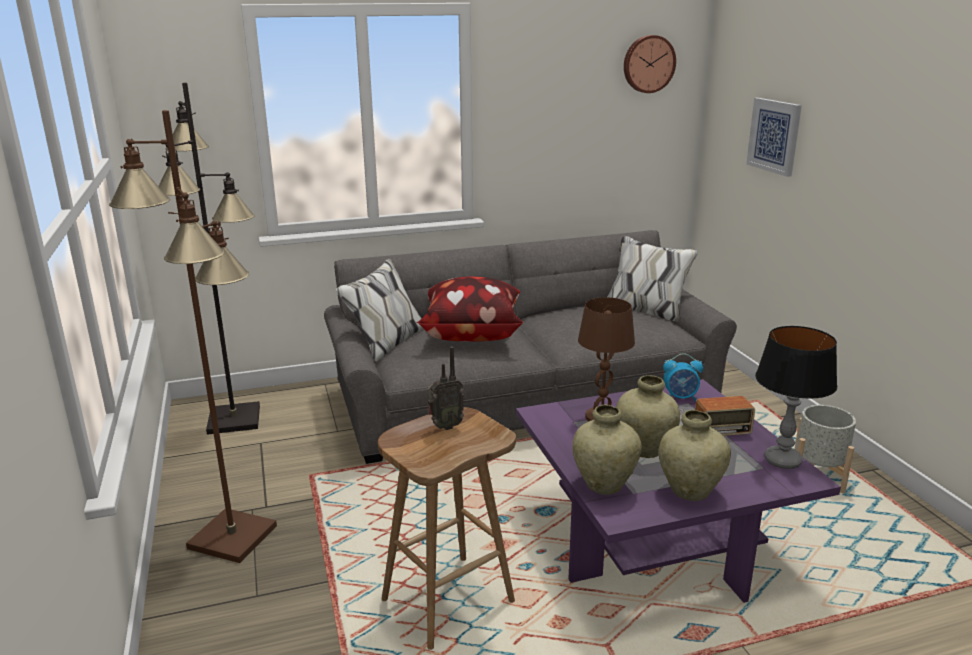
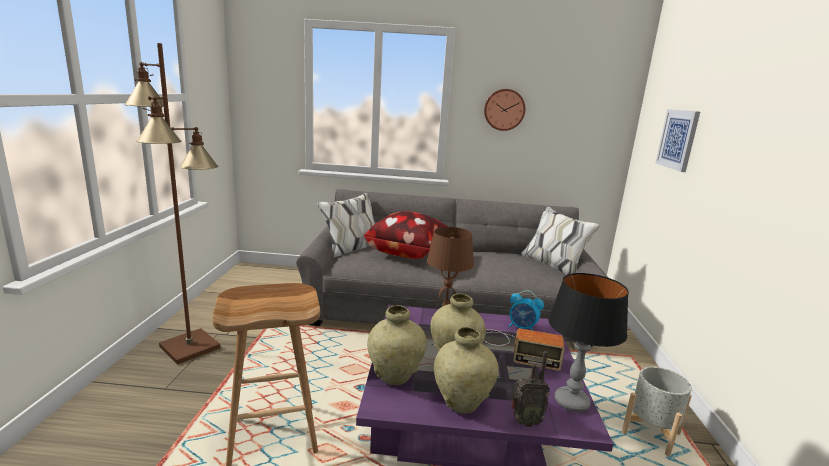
camera: 20 degrees right, 5 degrees down
black floor lamp [158,83,260,435] -> none
radio [427,347,464,430] -> radio moved to [511,351,550,427]
wall clock [624,35,676,93] -> wall clock moved to [484,89,526,131]

